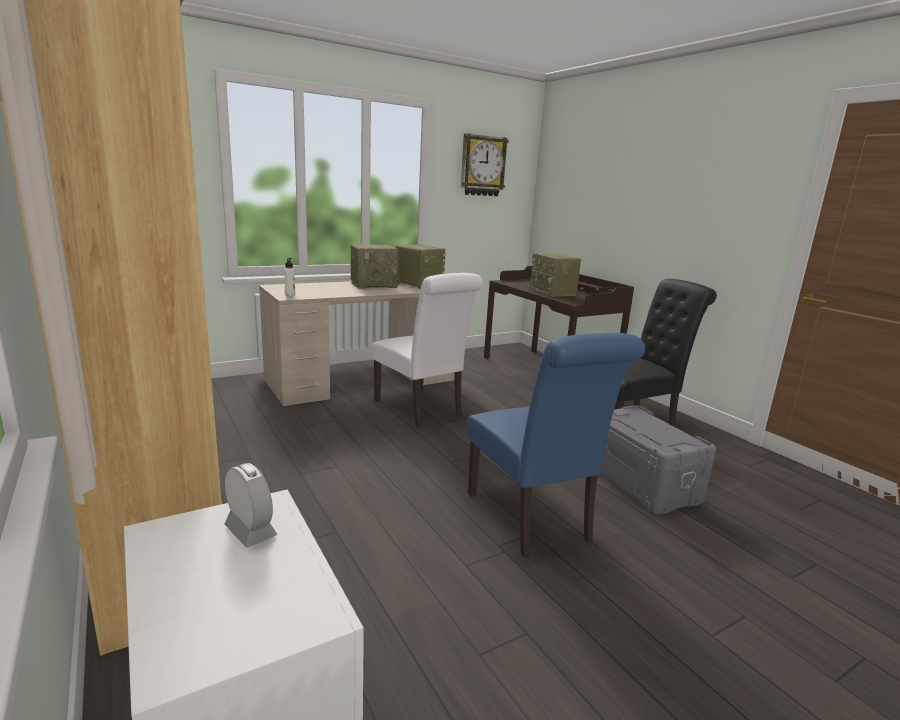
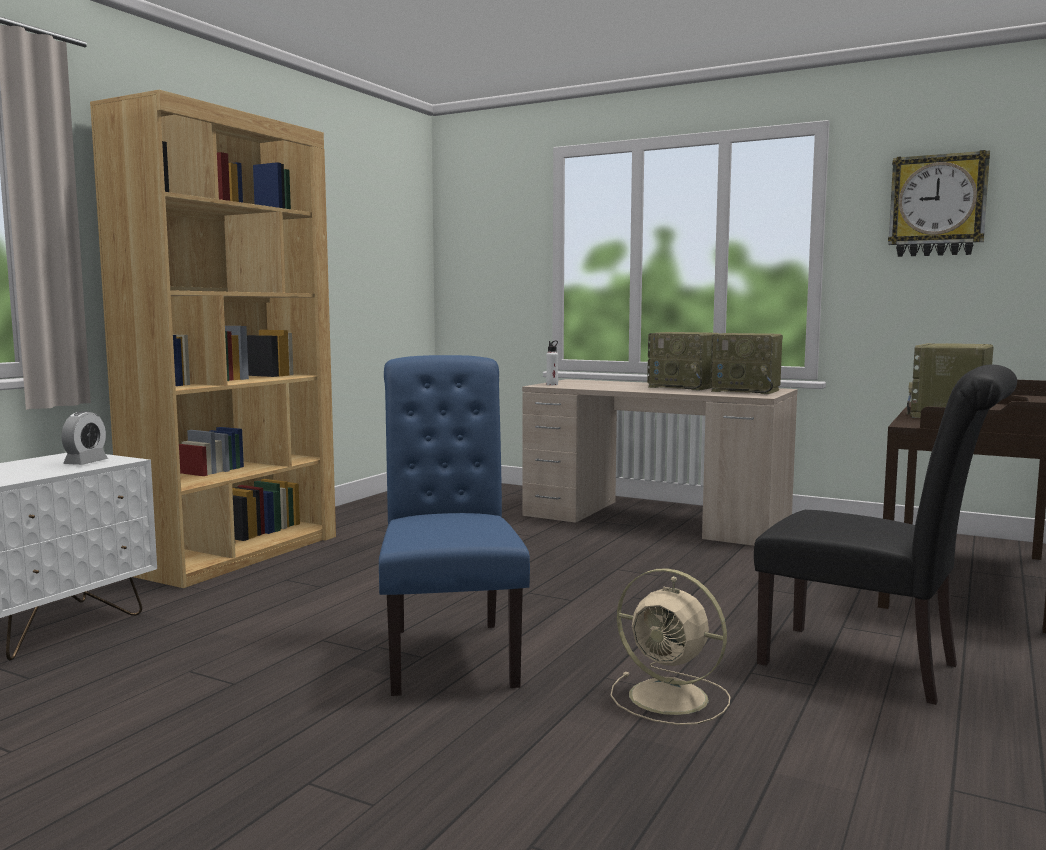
camera: 60 degrees right, 10 degrees down
white chair [371,273,483,428] -> none
radio [396,244,446,289] -> radio turned 105 degrees clockwise [710,333,783,394]
blue chair [467,333,645,558] -> blue chair turned 135 degrees clockwise [379,355,530,696]
grey storage box [601,405,716,515] -> beige fan [611,568,730,725]

